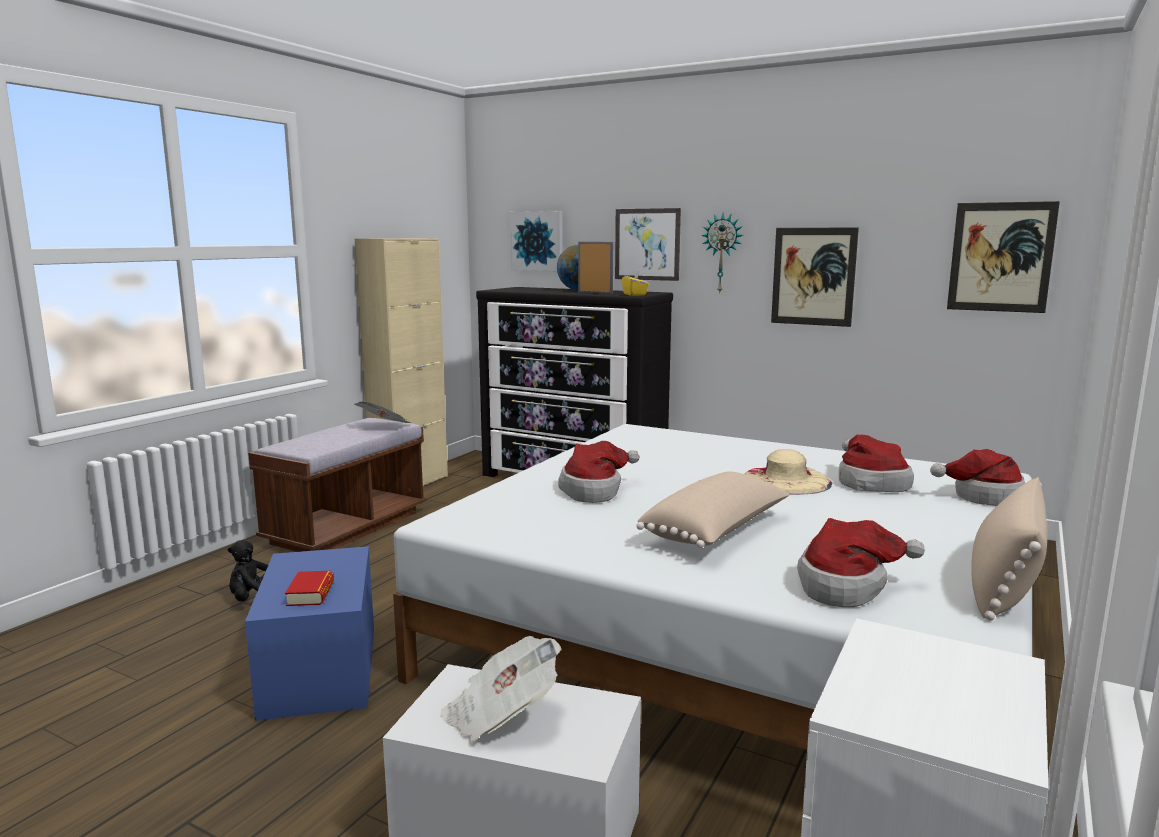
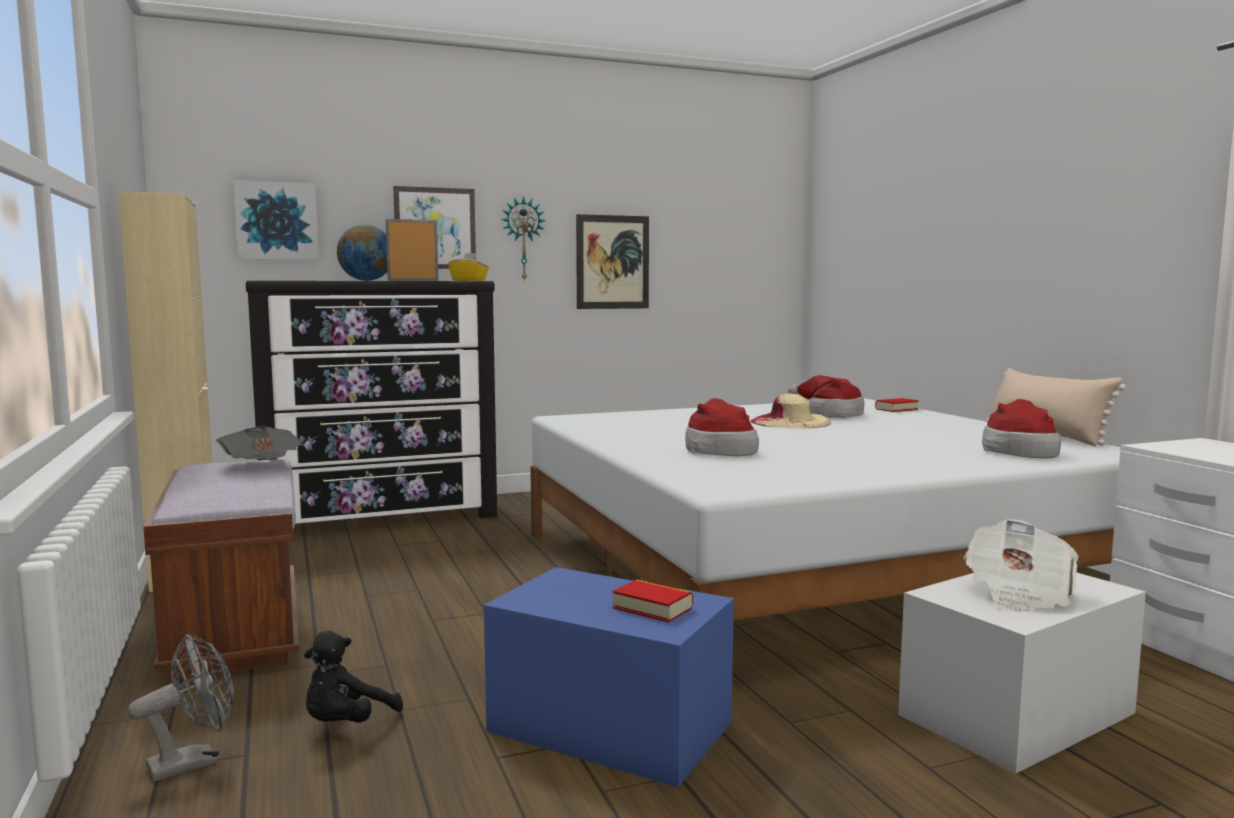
camera: 50 degrees left, 5 degrees down
beige pillow [636,472,790,548] -> none
hat [930,449,1025,506] -> book [875,398,919,412]
picture [947,201,1060,313] -> none
none -> grey fan [128,634,234,781]

